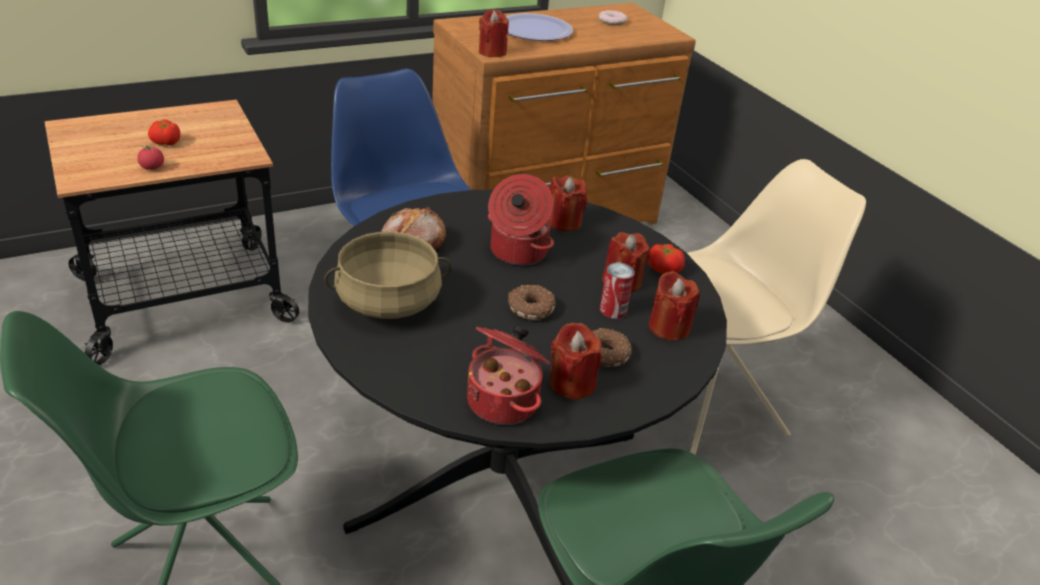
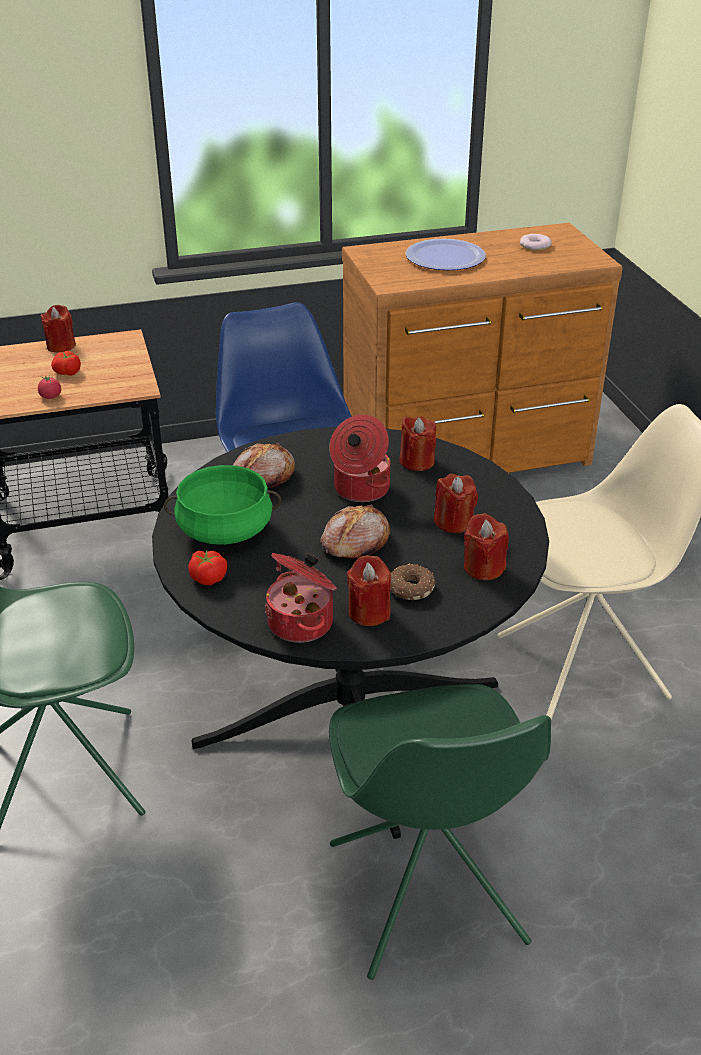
camera: 15 degrees right, 0 degrees up
beige cooking pot [324,232,452,319] -> green cooking pot [164,465,281,545]
red candle [479,10,509,57] -> red candle moved to [41,305,76,352]
donut [508,285,556,320] -> bread [320,504,390,558]
can [600,263,635,319] -> none
tomato [648,244,685,274] -> tomato moved to [188,550,227,585]

